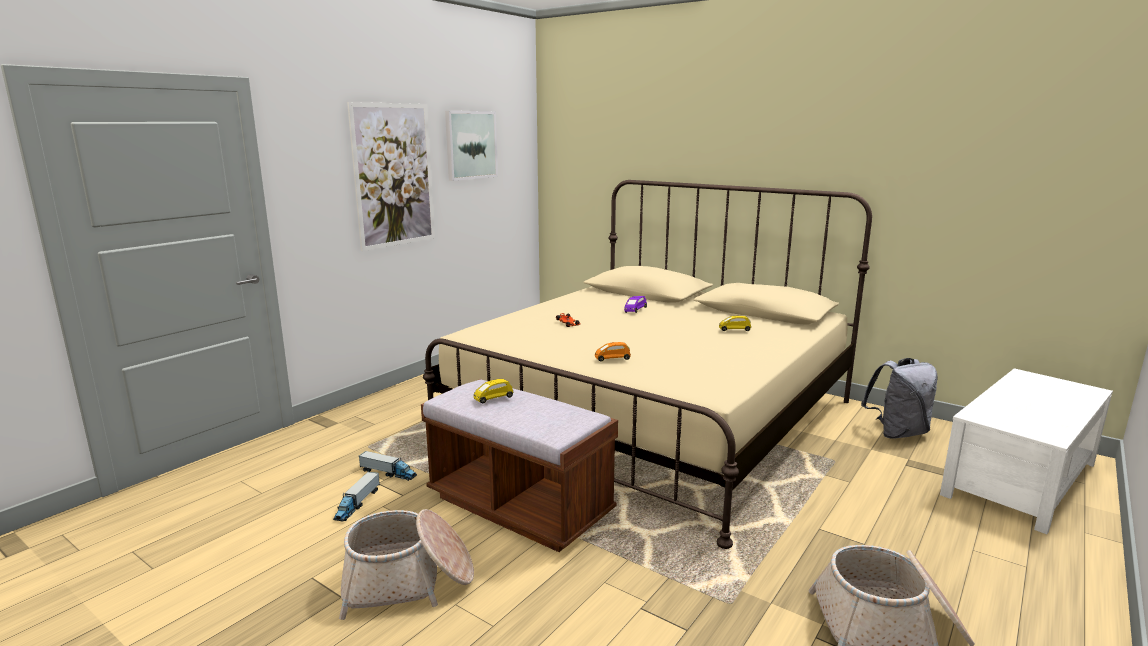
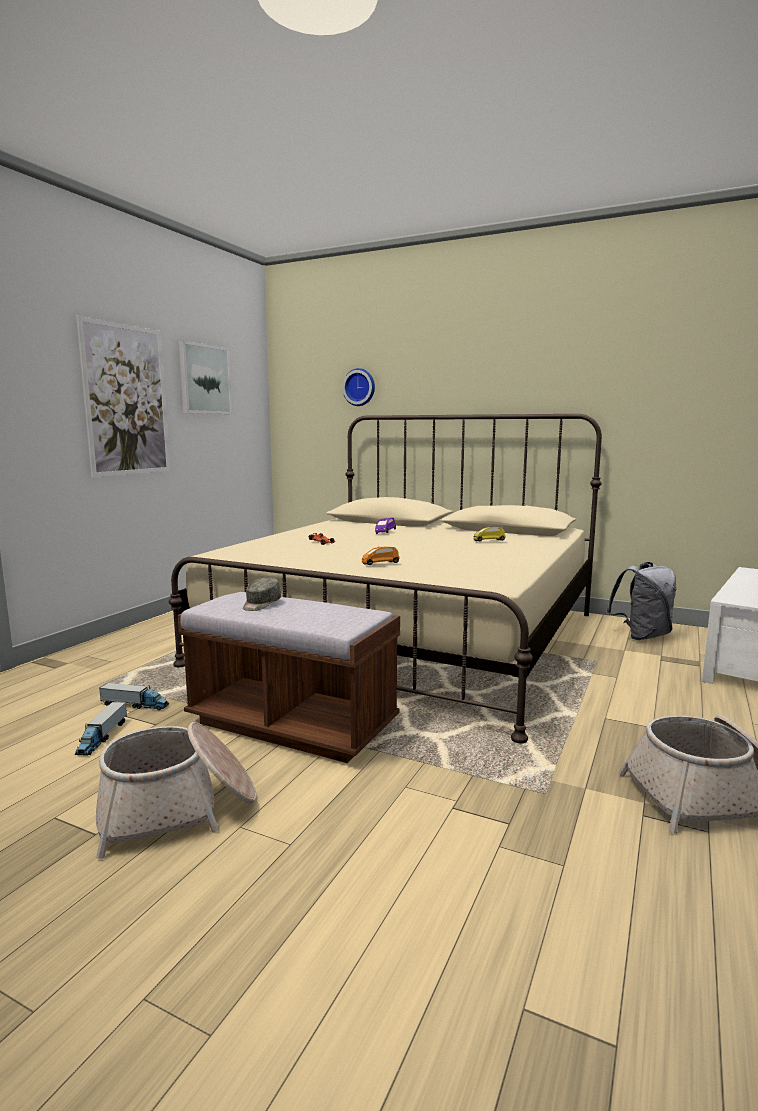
camera: 10 degrees left, 5 degrees down
yellow toy car [474,379,513,403] -> grey cap [243,578,281,611]
none -> wall clock [342,368,375,406]

